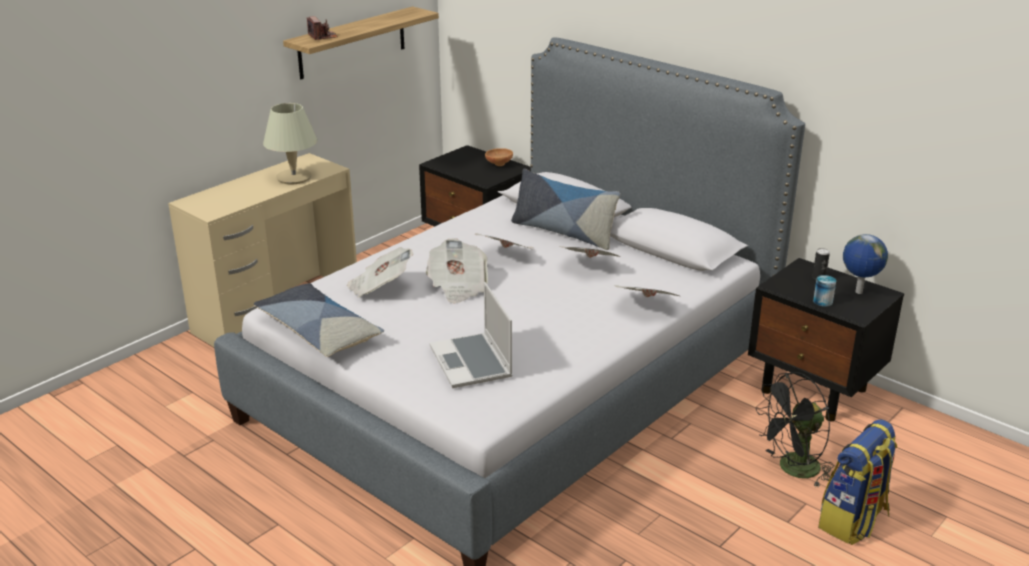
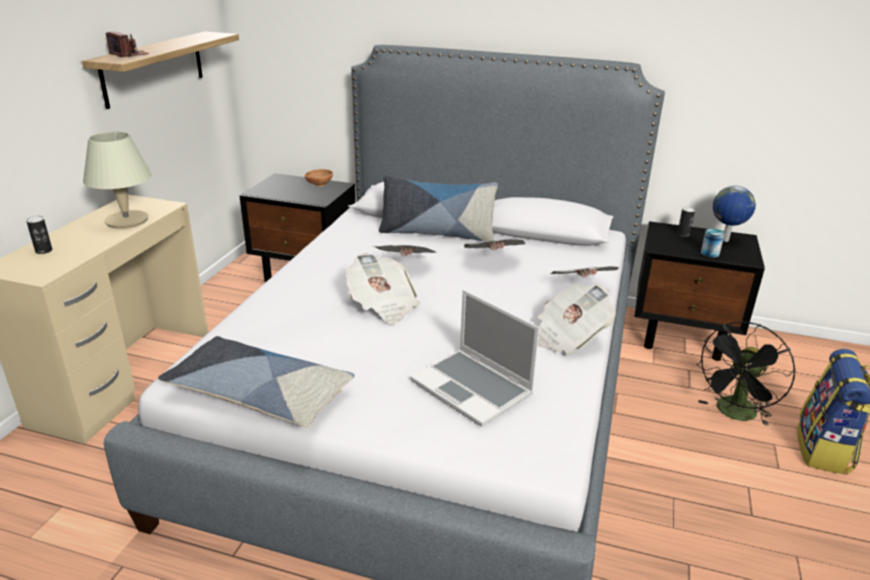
camera: 25 degrees left, 0 degrees up
newspaper [347,247,413,298] -> newspaper moved to [537,284,616,355]
none -> can [26,216,52,254]

